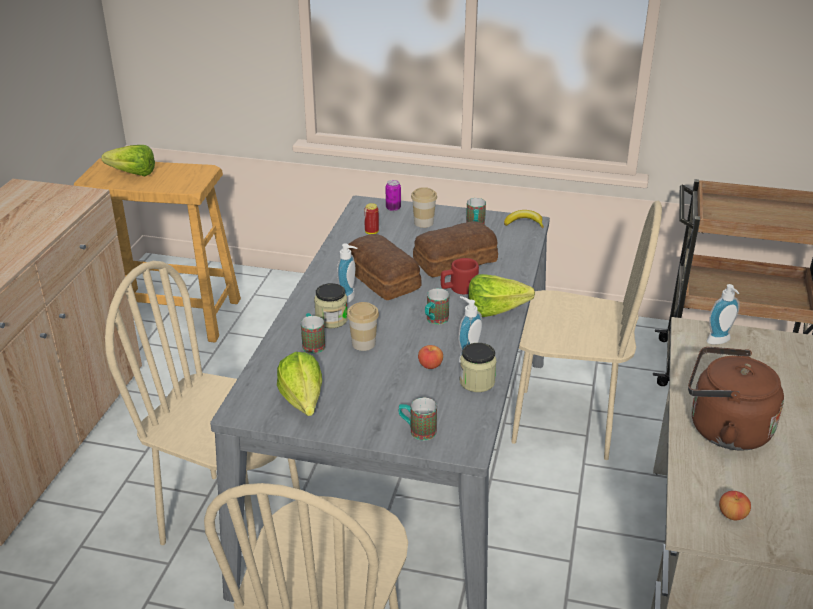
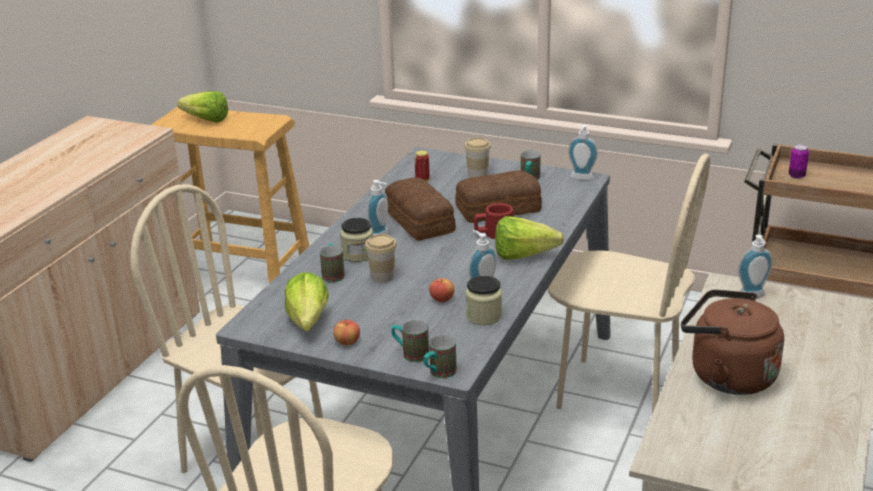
camera: 10 degrees right, 5 degrees down
can [386,180,401,211] -> can moved to [789,145,809,179]
mug [425,288,449,324] -> mug moved to [423,335,457,378]
banana [504,210,544,228] -> soap dispenser [568,125,598,181]
apple [719,491,751,520] -> apple moved to [333,319,360,345]

